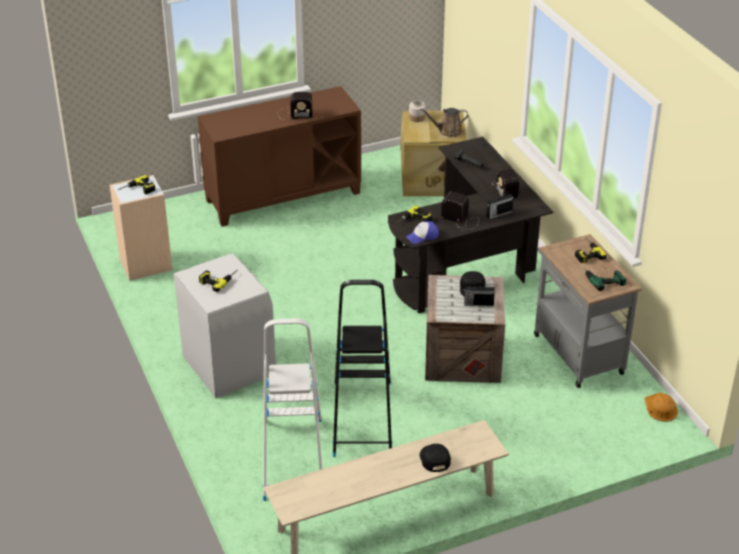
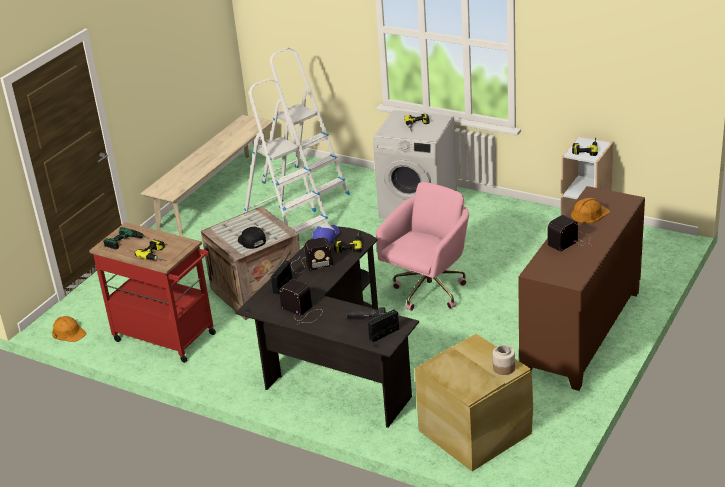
camera: 145 degrees right, 5 degrees down
black step ladder [333,280,392,457] -> white step ladder [244,79,329,234]
brown watering can [420,108,468,137] -> none
black cap [420,444,451,472] -> none
radio [464,285,495,307] -> radio moved to [368,309,399,342]
grey cart [534,234,642,388] -> red cart [89,222,216,363]
none -> pink office chair [376,182,469,311]
none -> orange hard hat [571,198,610,223]

